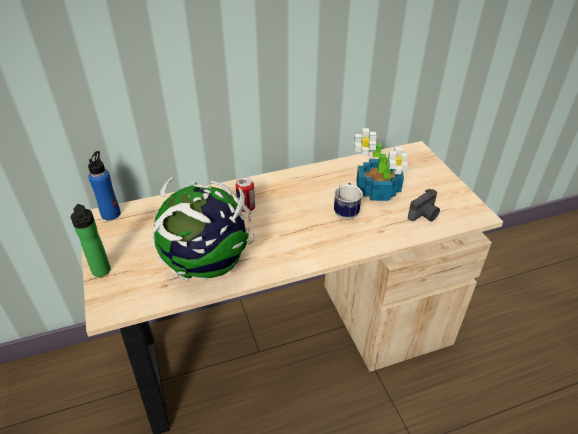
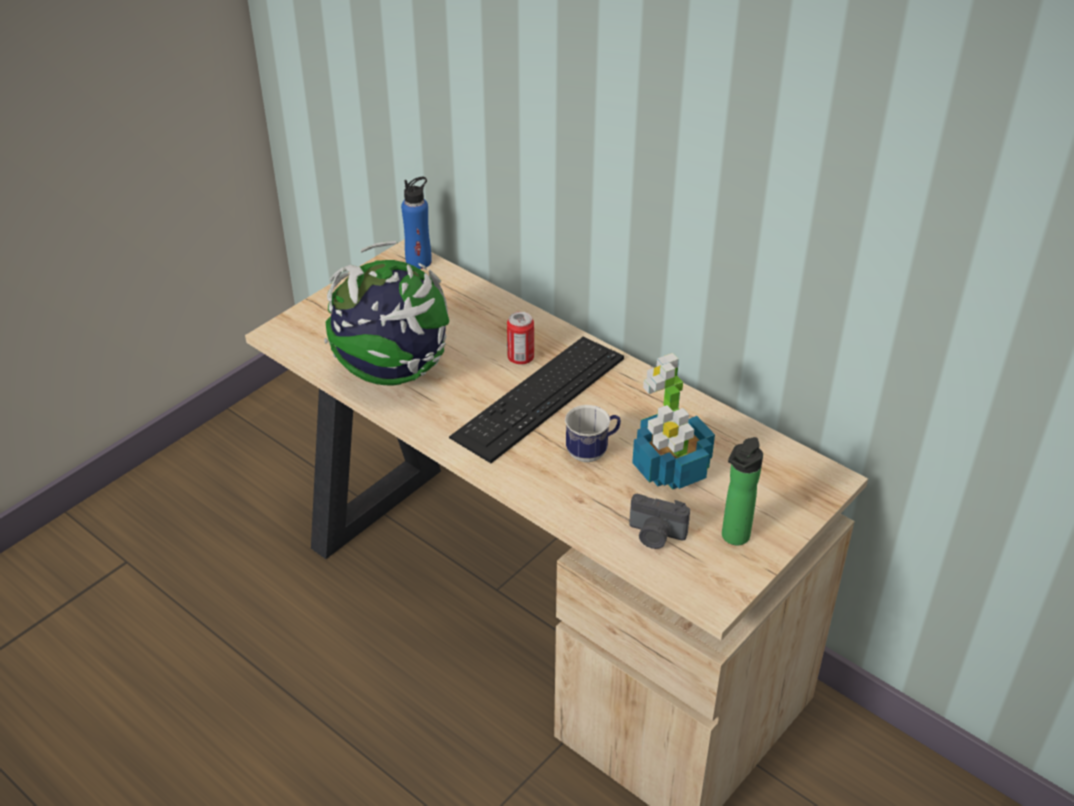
camera: 60 degrees right, 0 degrees up
bottle [70,204,111,277] -> bottle moved to [722,437,763,545]
none -> keyboard [449,337,624,463]

